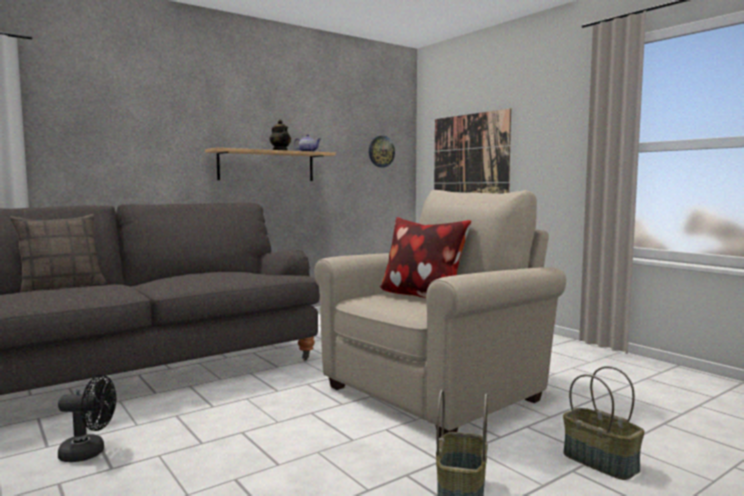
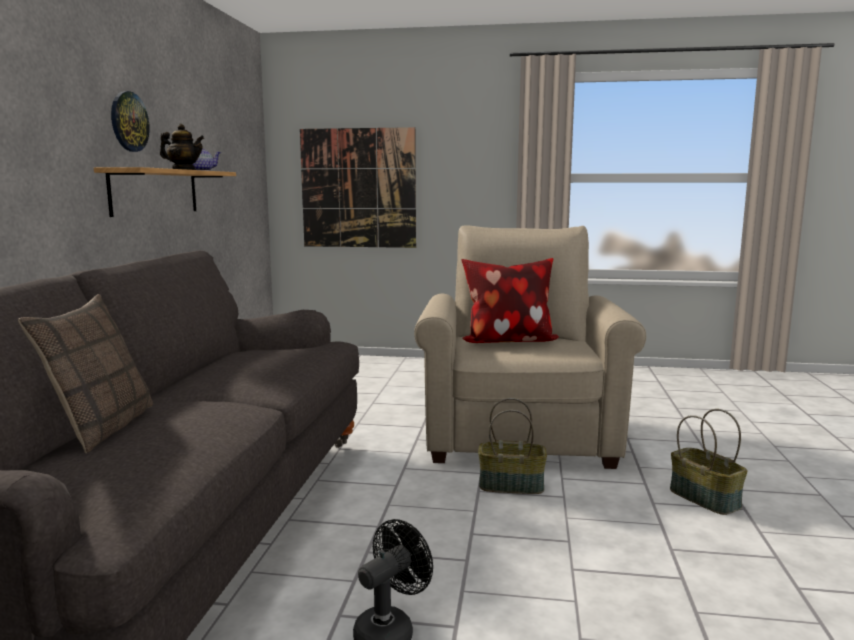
camera: 45 degrees left, 5 degrees up
wall clock [369,136,395,167] -> wall clock moved to [111,91,150,152]
basket [563,366,645,480] -> basket moved to [478,398,547,494]

